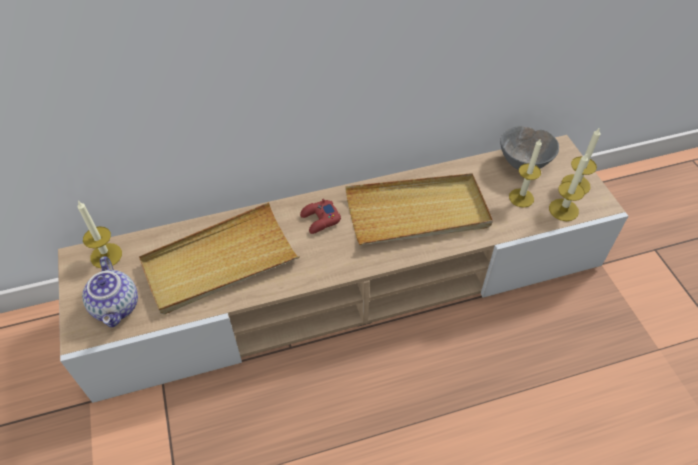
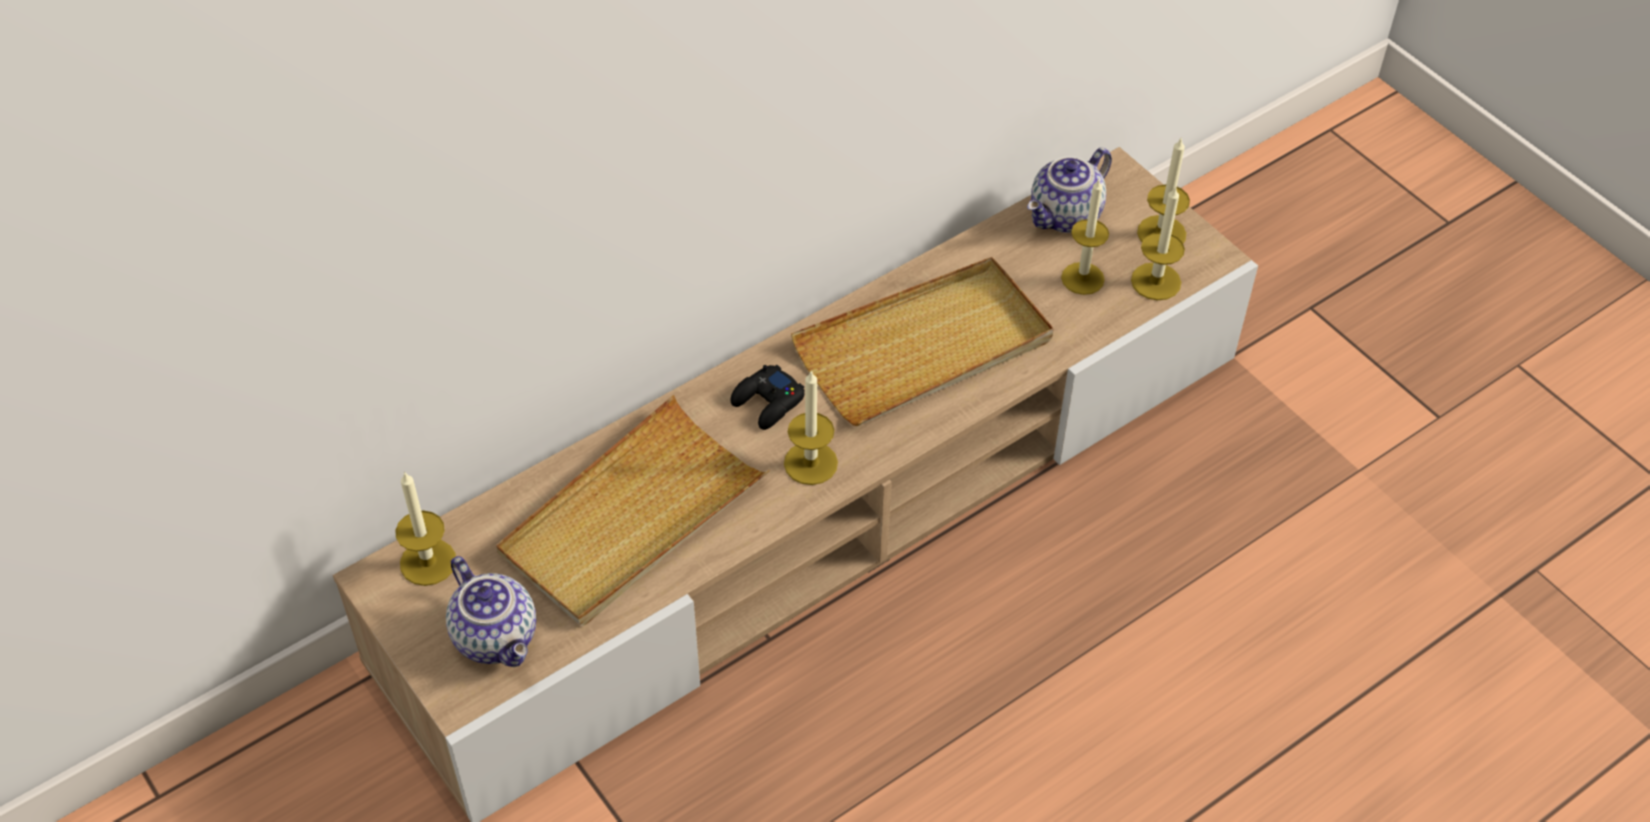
camera: 20 degrees left, 0 degrees up
red game controller [300,199,341,234] -> black game controller [730,365,805,430]
grey bowl [500,126,559,170] -> teapot [1027,148,1112,233]
none -> candle [784,370,838,485]

